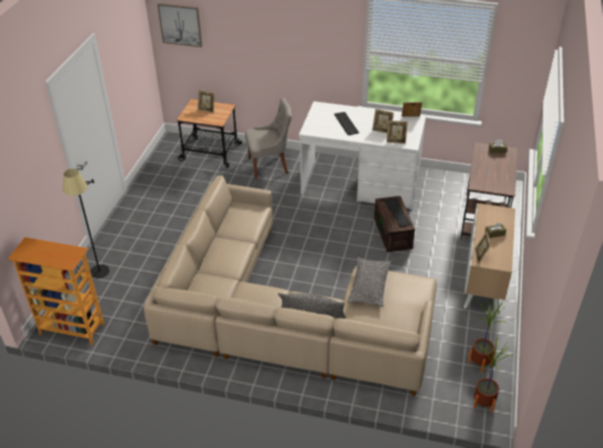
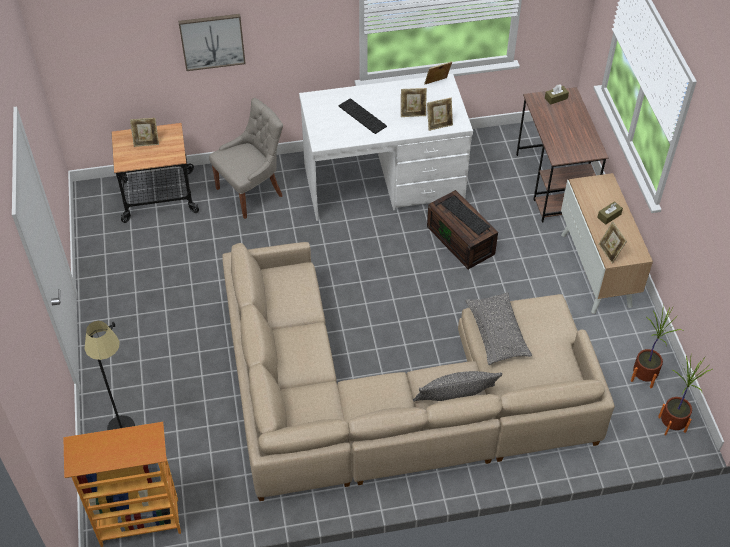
camera: 25 degrees left, 10 degrees up
picture [157,3,202,47] -> picture moved to [178,14,246,71]

